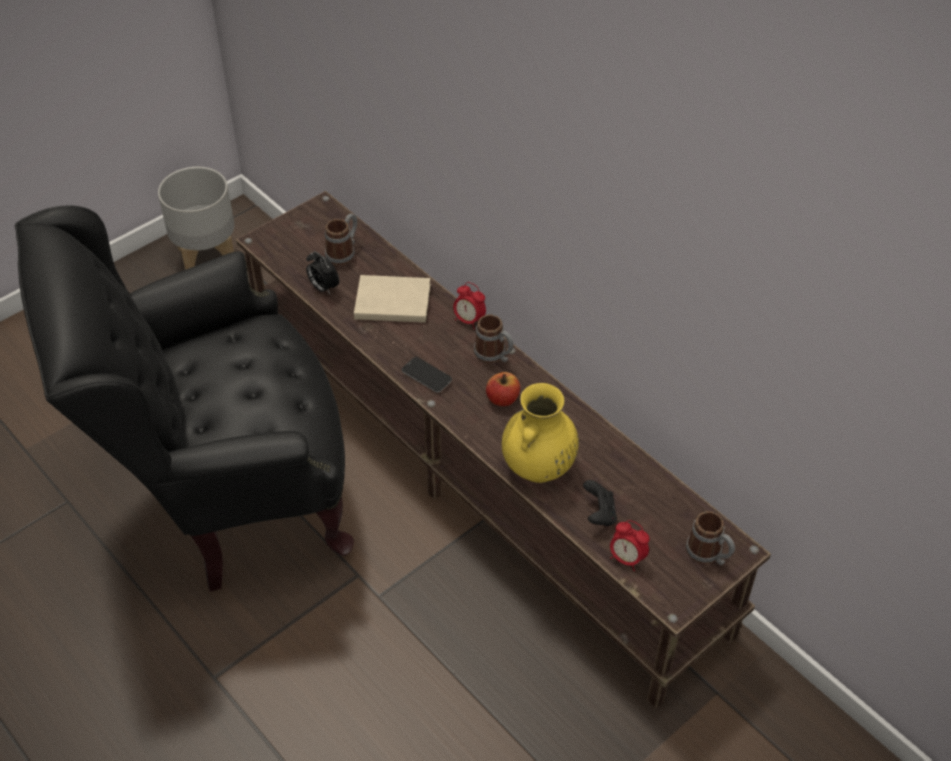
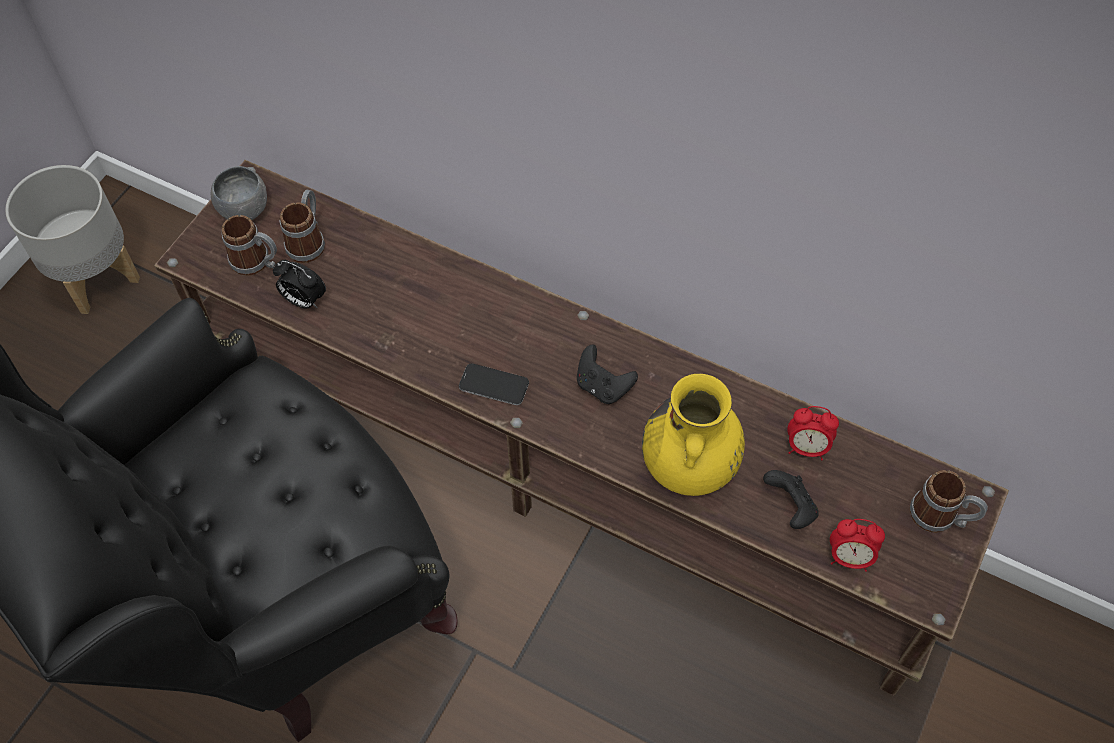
camera: 20 degrees left, 10 degrees up
beige book [354,275,431,323] -> none
alarm clock [453,282,486,330] -> alarm clock moved to [787,406,839,460]
mug [474,314,514,363] -> mug moved to [222,215,277,276]
apple [486,372,520,406] -> black game controller [577,345,638,404]
none -> grey bowl [211,166,267,220]

